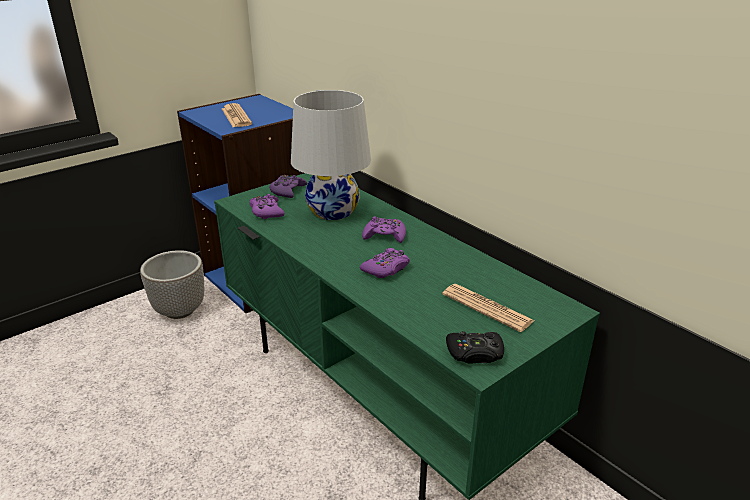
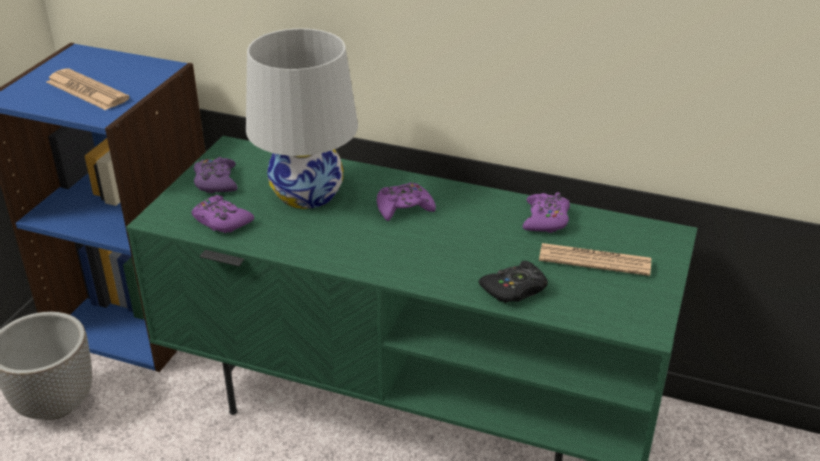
camera: 30 degrees left, 5 degrees up
purple game controller [360,248,410,278] -> purple game controller moved to [522,192,570,233]
black game controller [446,331,504,363] -> black game controller moved to [479,261,548,303]

